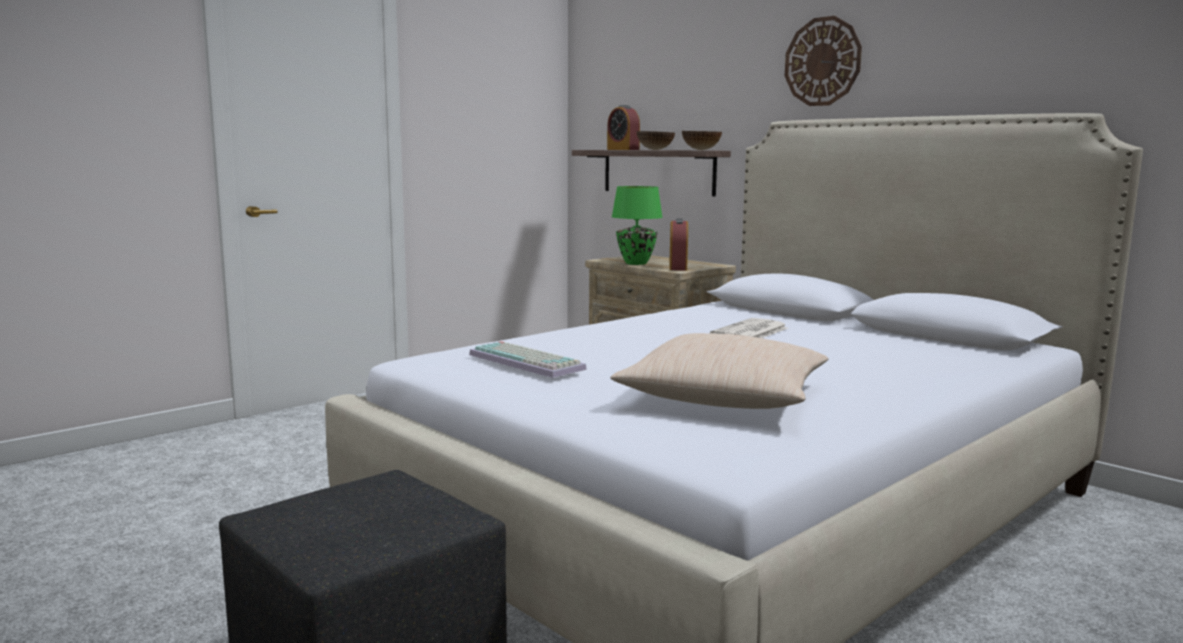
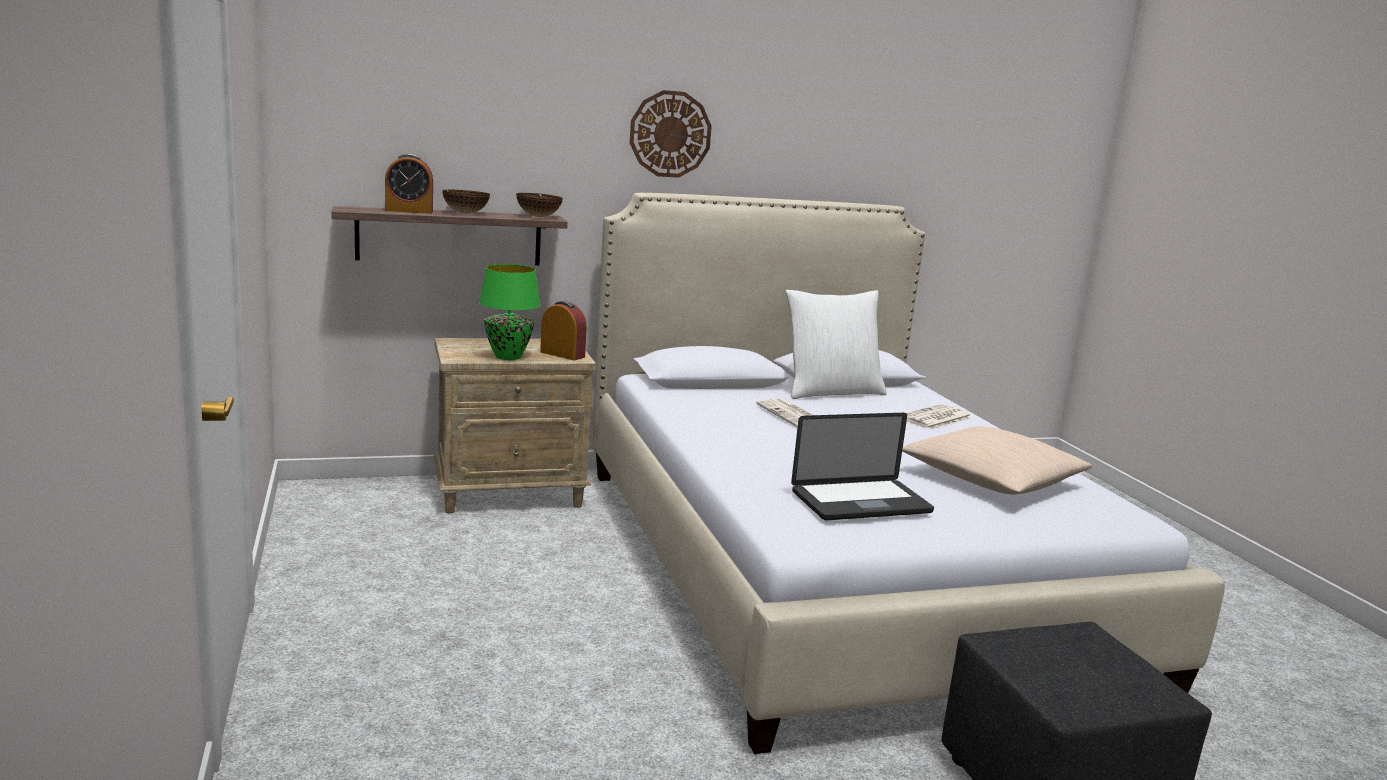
camera: 65 degrees left, 5 degrees up
keyboard [469,341,587,378] -> laptop [791,413,934,521]
none -> white pillow [786,290,887,399]
none -> newspaper [906,404,972,430]

